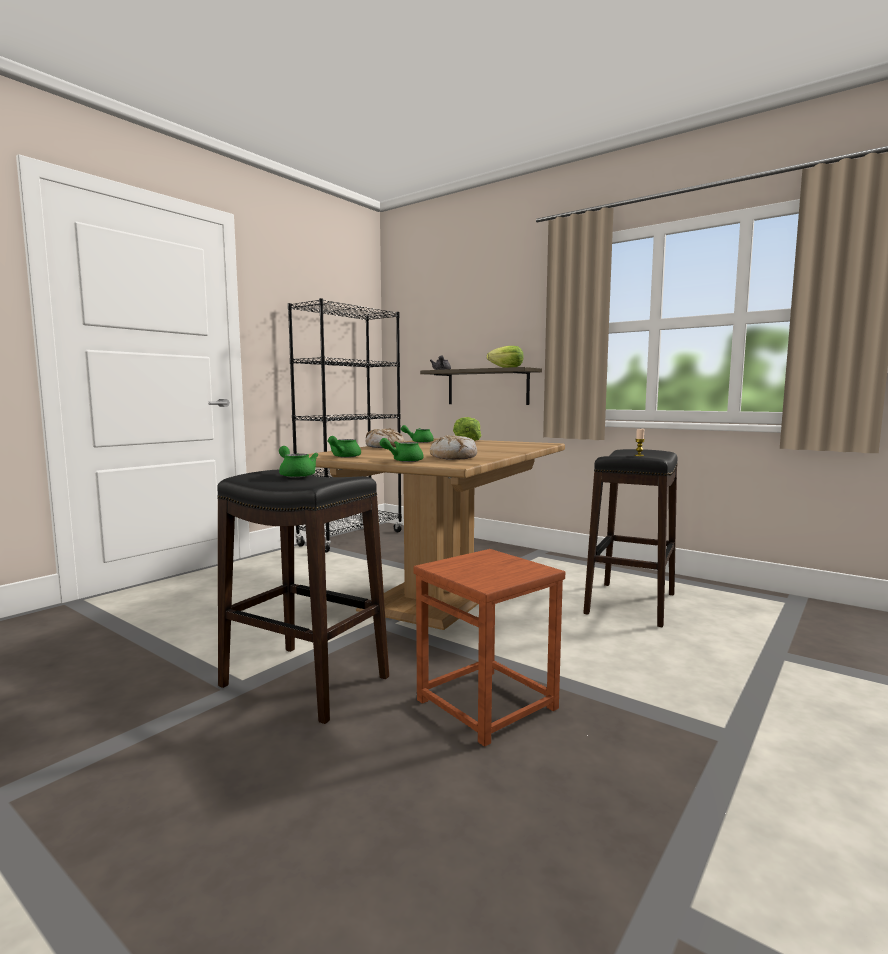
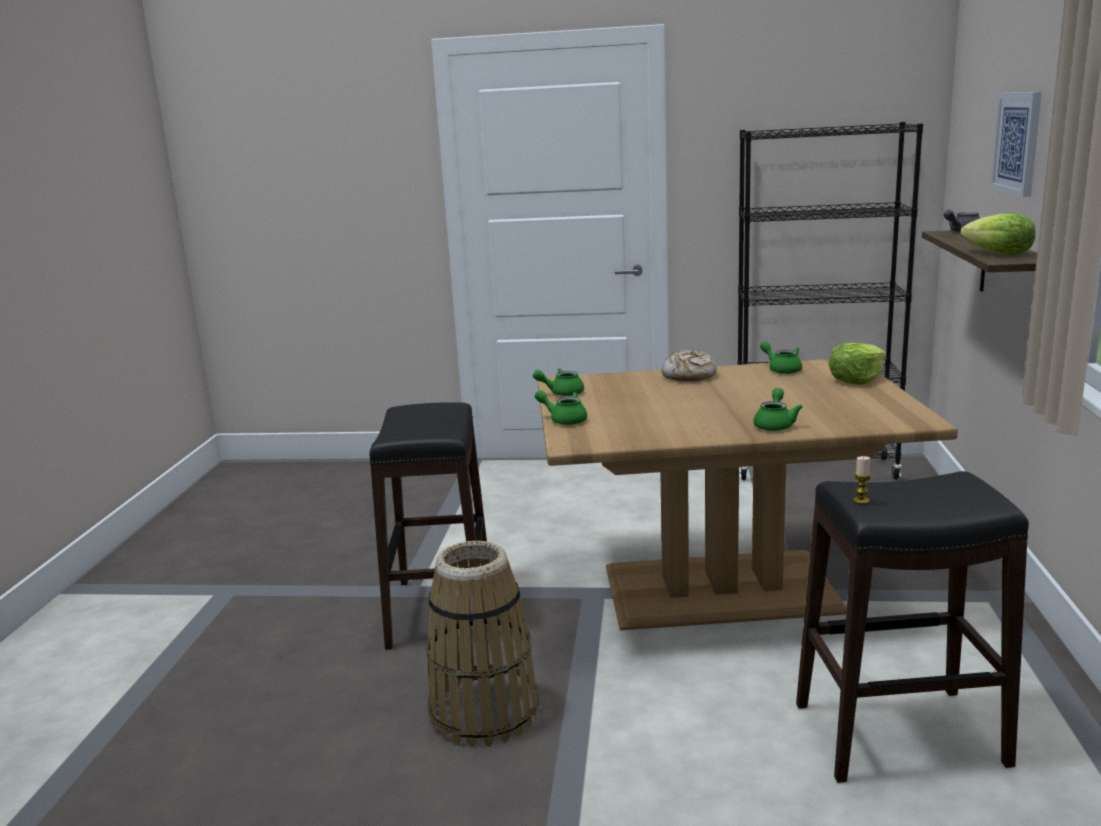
camera: 60 degrees right, 10 degrees up
green teapot [279,446,318,478] -> green teapot moved to [754,388,803,431]
brown stool [414,549,565,747] -> basket [426,541,539,747]
bread [430,435,477,460] -> none
none -> picture [990,92,1042,197]

